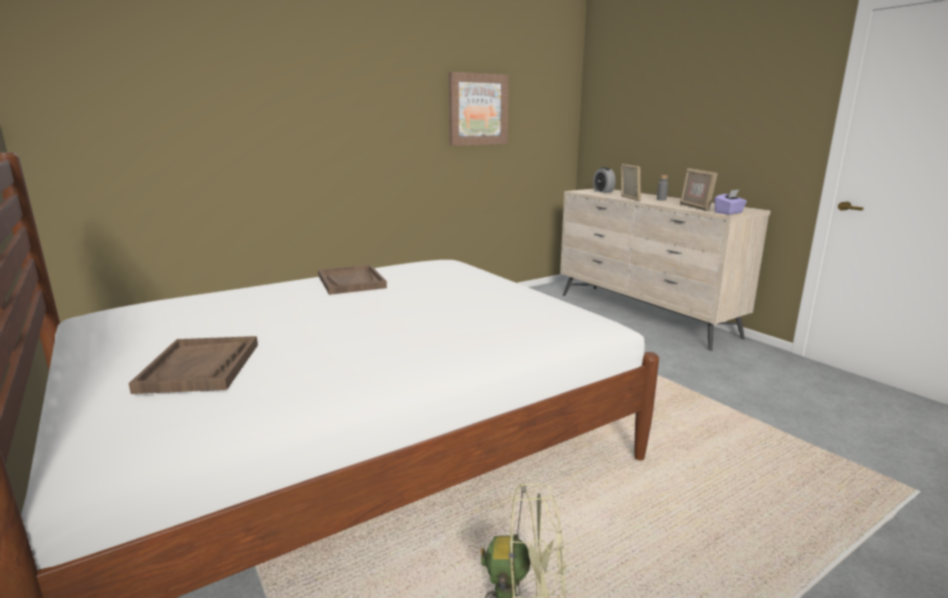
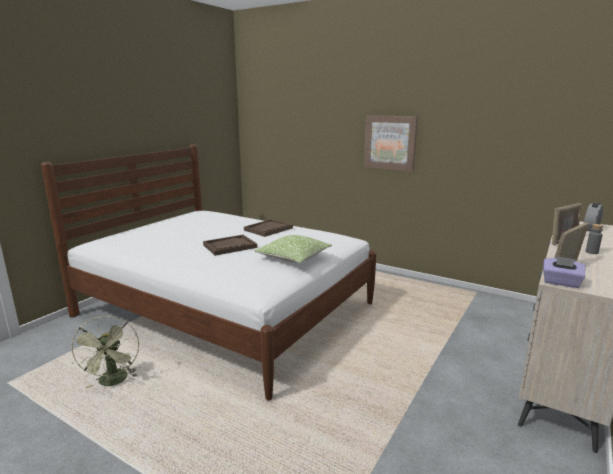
camera: 65 degrees right, 0 degrees up
brown tray [129,336,258,394] -> brown tray moved to [203,235,257,256]
picture [449,72,509,146] -> picture moved to [364,115,418,171]
none -> pillow [254,235,332,263]

